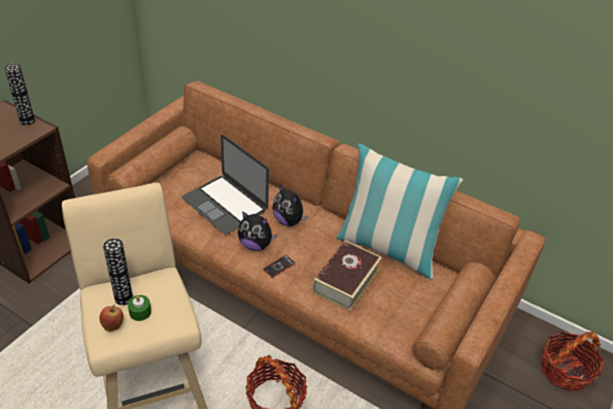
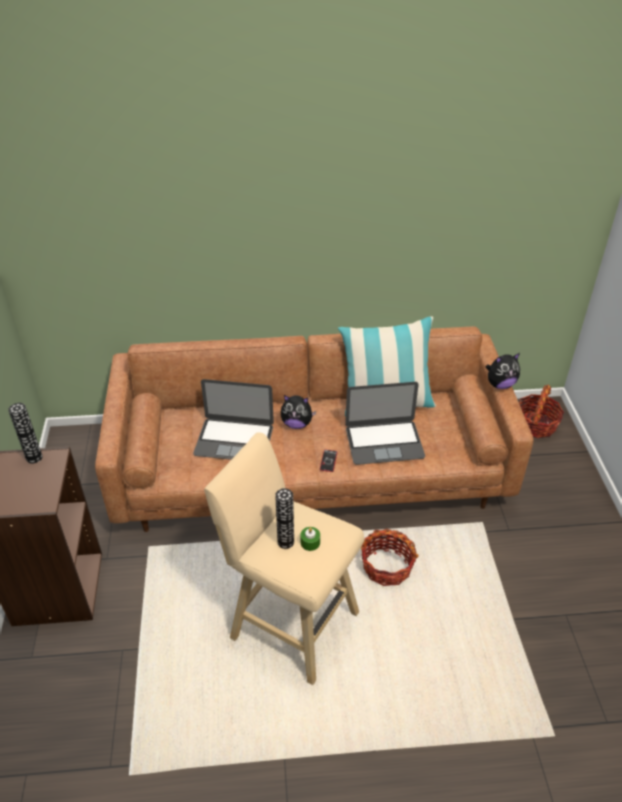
camera: 35 degrees left, 0 degrees up
apple [99,305,123,331] -> none
plush toy [238,211,278,251] -> plush toy moved to [486,353,520,389]
book [312,240,382,312] -> laptop [345,382,425,465]

